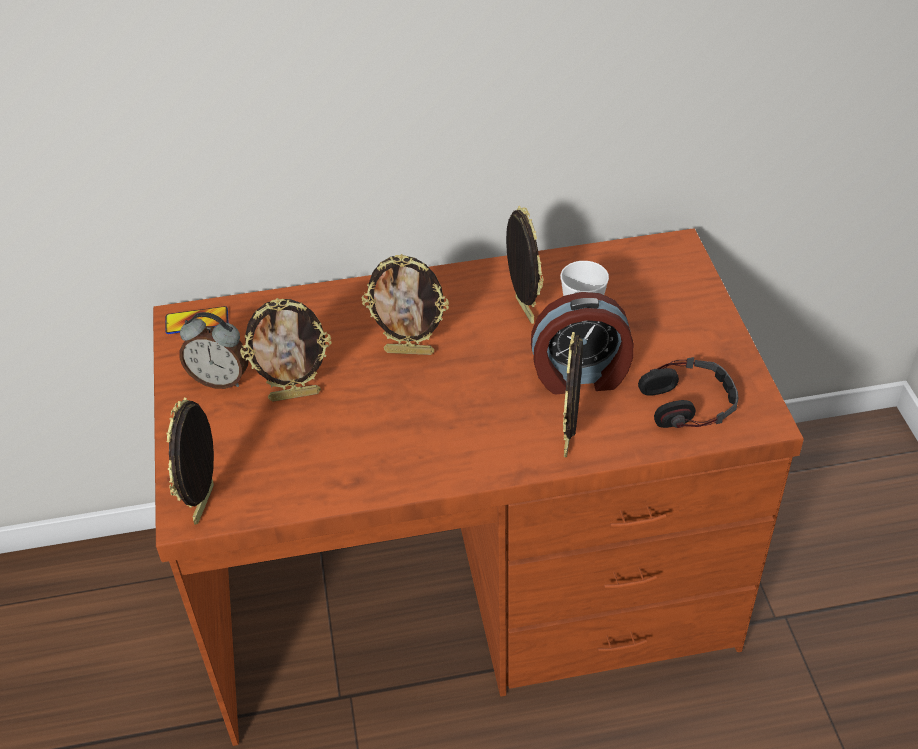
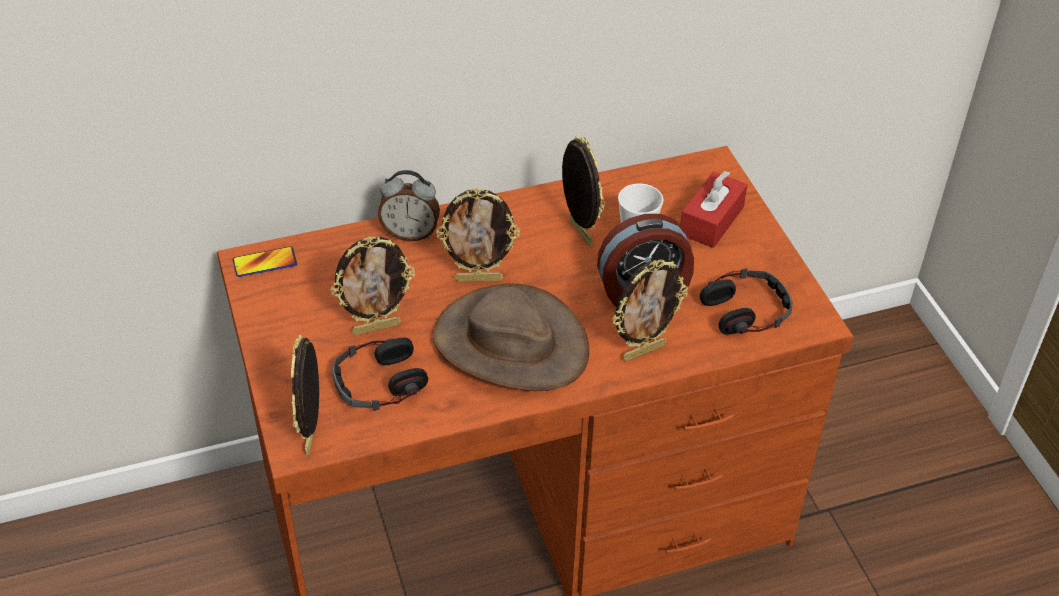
camera: 10 degrees left, 0 degrees up
alarm clock [179,312,248,389] -> alarm clock moved to [378,170,440,241]
picture frame [563,332,583,457] -> picture frame turned 120 degrees counterclockwise [612,259,688,361]
none -> headphones [332,338,428,411]
none -> brown hat [433,283,589,391]
none -> red tissue box [680,171,747,248]

